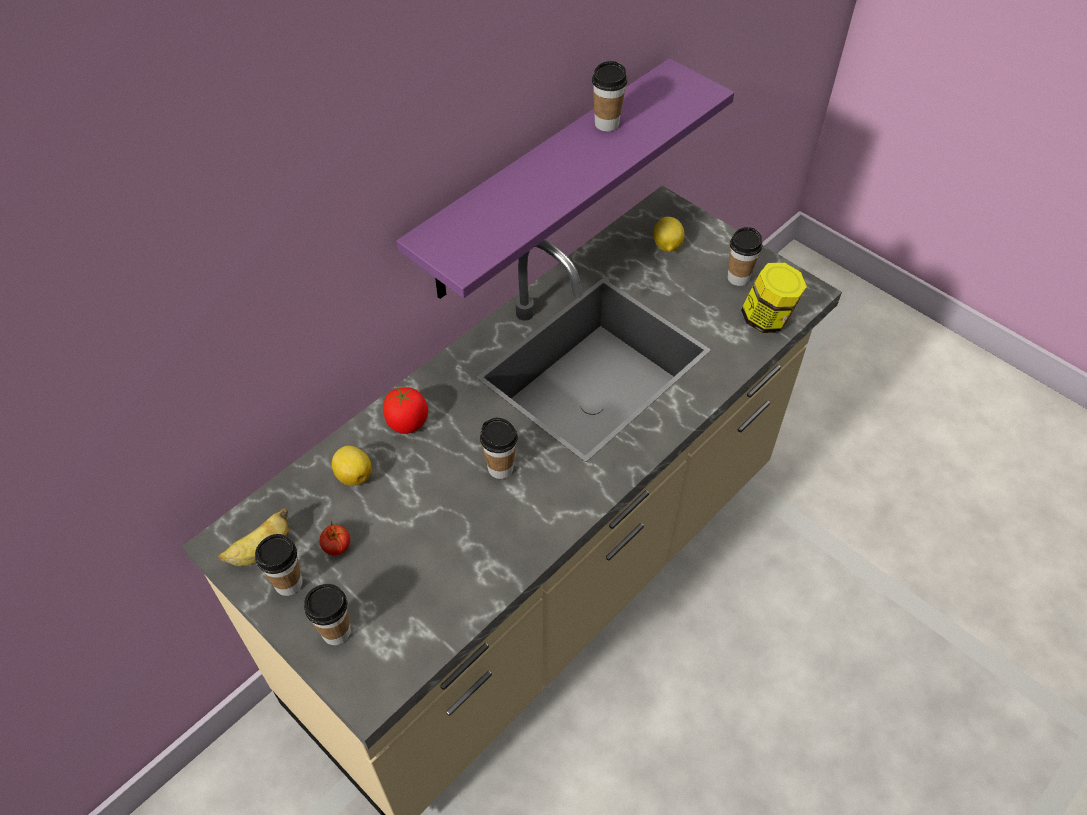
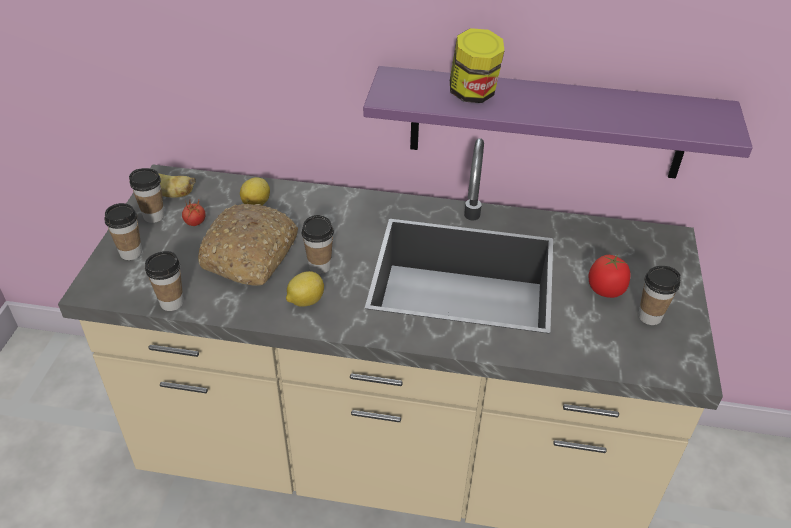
camera: 55 degrees right, 10 degrees down
tomato [383,387,428,434] -> tomato moved to [588,255,630,298]
cup [592,61,627,132] -> cup moved to [145,251,183,311]
lemon [654,217,684,252] -> lemon moved to [286,271,324,307]
jar [741,263,807,333] -> jar moved to [450,28,504,103]
none -> bread [198,204,298,286]

